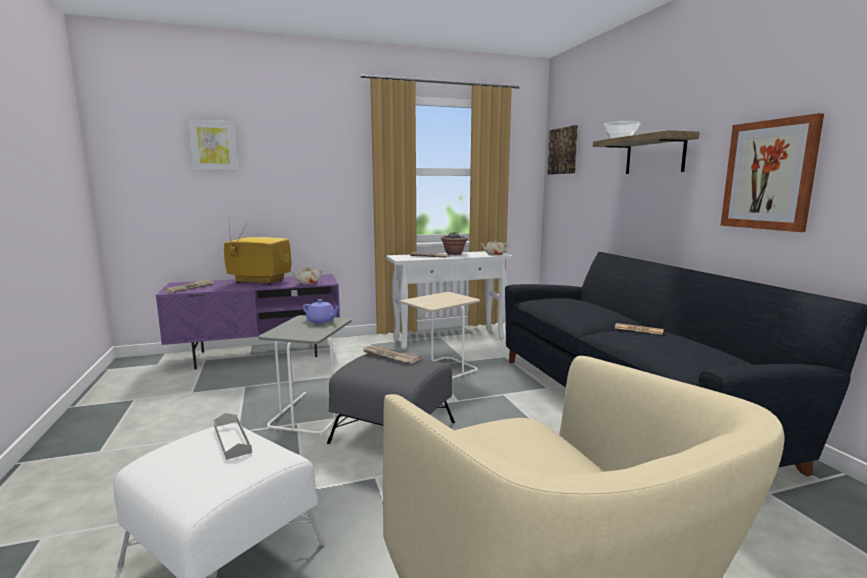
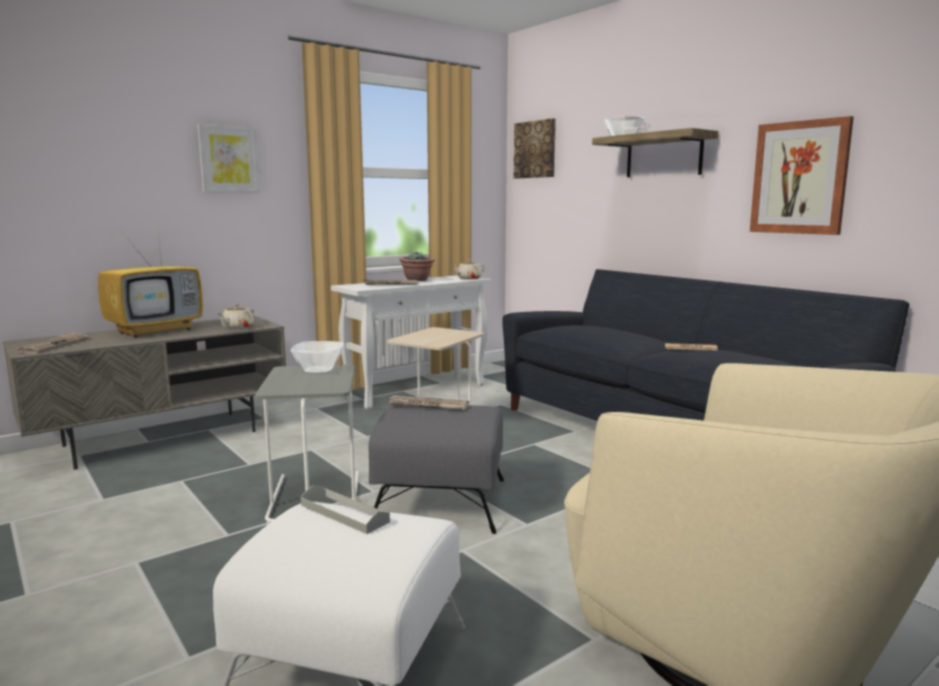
camera: 20 degrees left, 0 degrees up
purple tv stand [155,274,340,369] -> grey tv stand [3,316,286,470]
picture [188,120,238,171] -> picture moved to [197,124,260,193]
television [224,216,291,285] -> television turned 135 degrees clockwise [98,223,203,338]
purple teapot [303,299,341,323] -> bowl [291,341,344,374]

